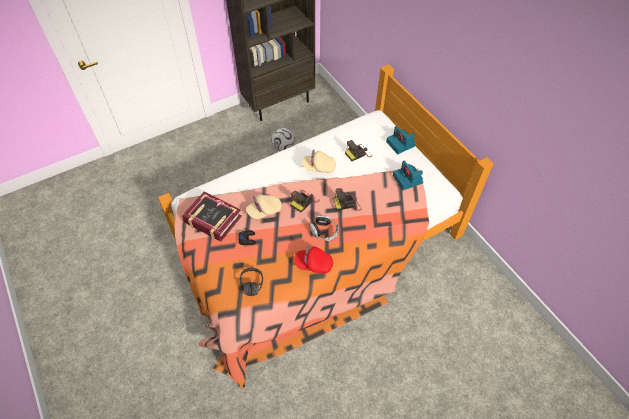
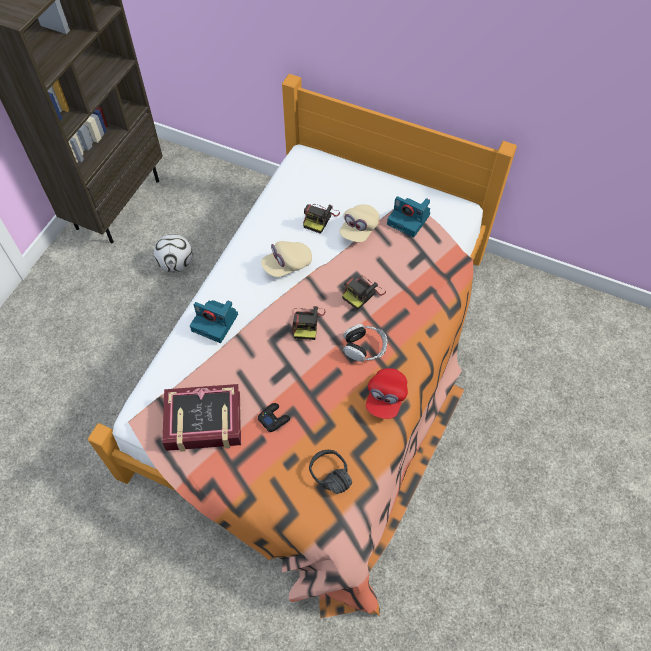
camera: 35 degrees left, 5 degrees up
beige cap [246,195,282,219] -> beige cap moved to [339,204,379,242]
red cap [294,246,333,274] -> red cap turned 45 degrees counterclockwise [366,368,408,419]
camera [386,126,416,154] -> camera moved to [190,300,238,343]

